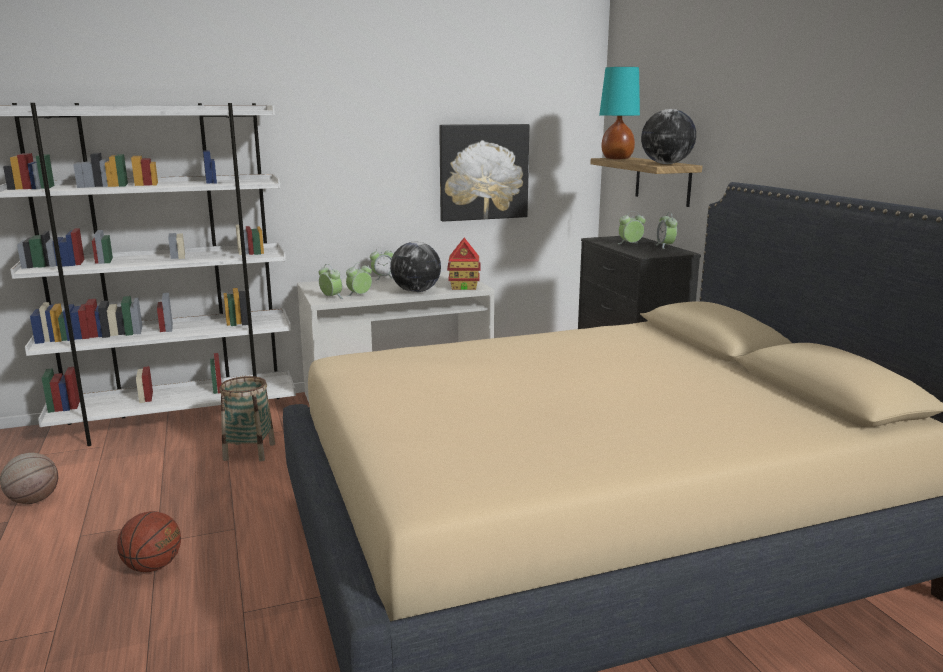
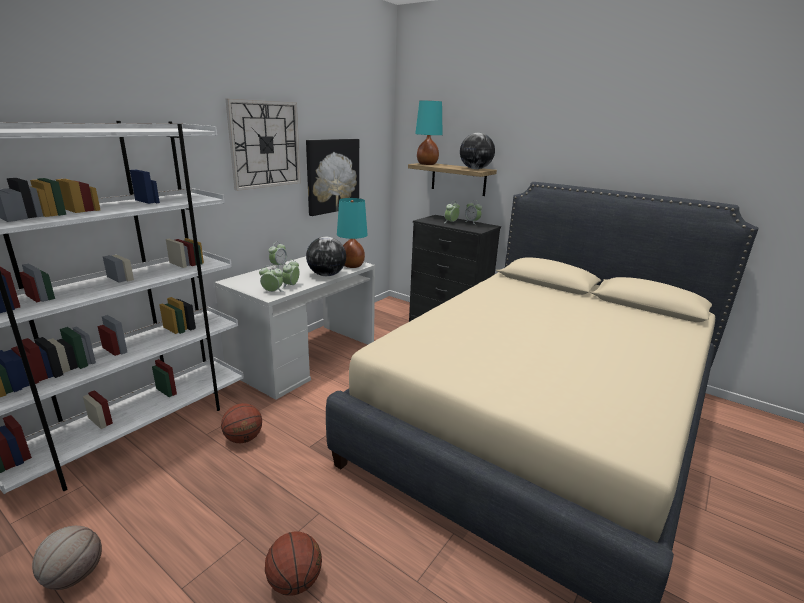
camera: 35 degrees left, 5 degrees up
basket [219,376,275,461] -> basketball [221,403,262,443]
toy house [447,238,481,290] -> turquoise table lamp [337,198,368,268]
none -> wall clock [226,99,301,191]

